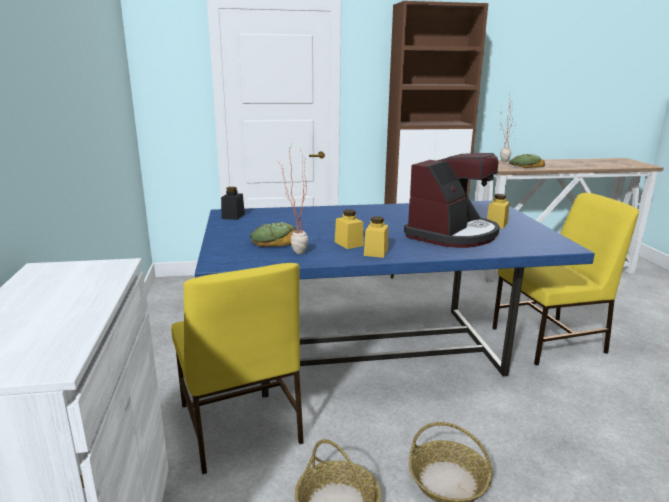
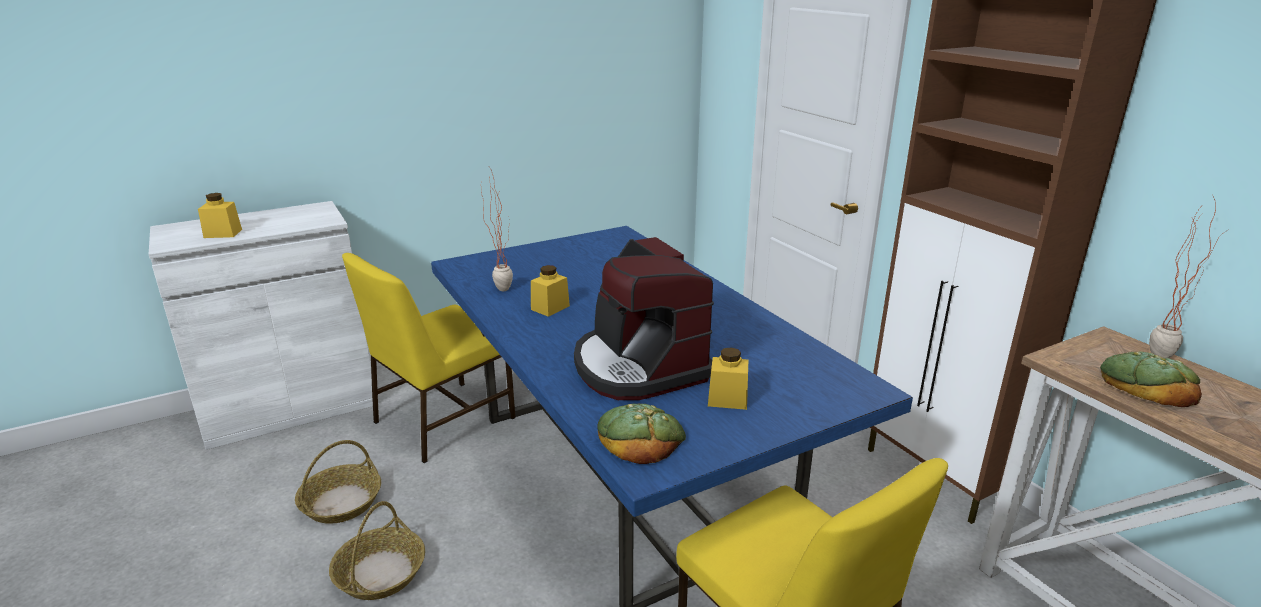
camera: 70 degrees right, 5 degrees up
black jar [221,187,245,220] -> none
bread [250,222,297,247] -> bread moved to [597,404,686,464]
yellow jar [364,216,388,258] -> yellow jar moved to [198,193,242,238]
coffee machine [404,153,500,248] -> coffee machine turned 45 degrees clockwise [574,237,714,400]

